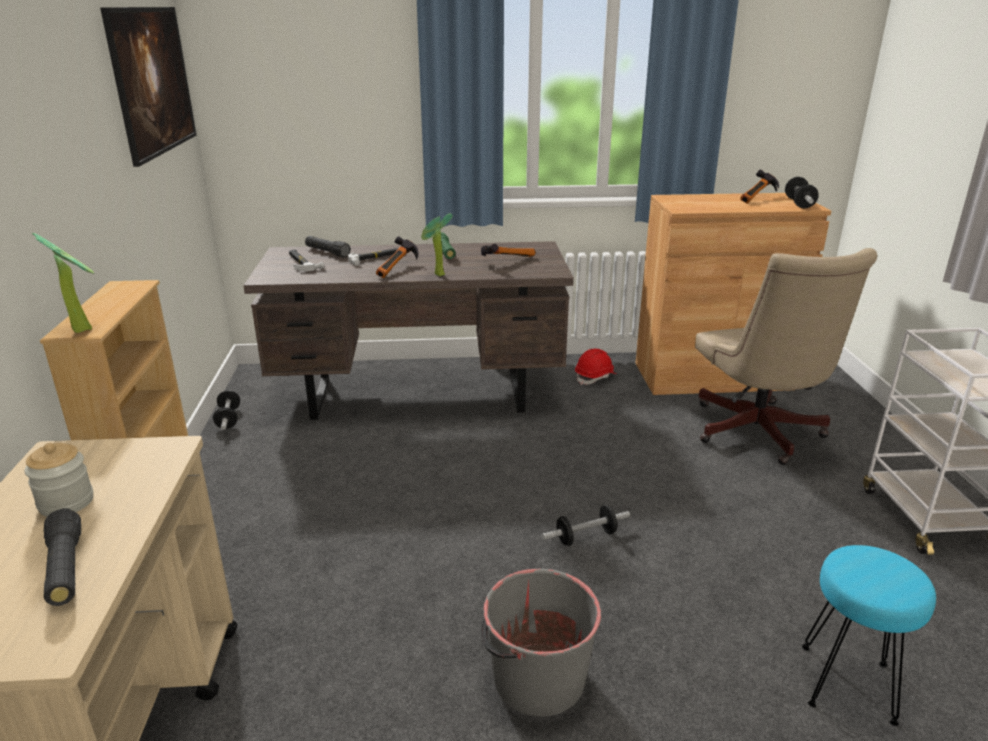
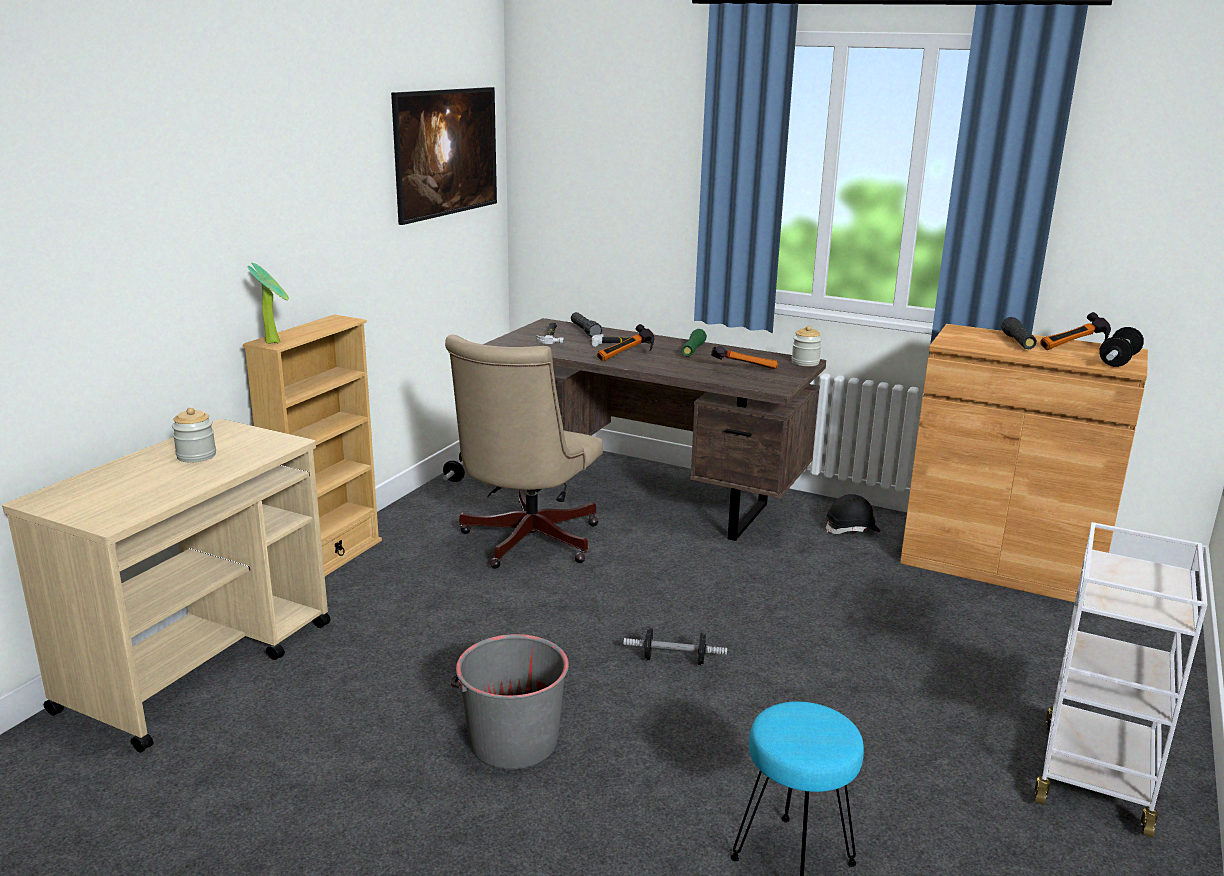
camera: 30 degrees right, 5 degrees down
black flashlight [44,508,81,606] -> black flashlight moved to [1001,317,1037,349]
potted plant [421,214,453,276] -> none
red hard hat [575,349,616,385] -> black hard hat [826,494,880,534]
beige office chair [695,248,877,465] -> beige office chair moved to [445,334,603,569]
none -> jar [791,326,822,366]

